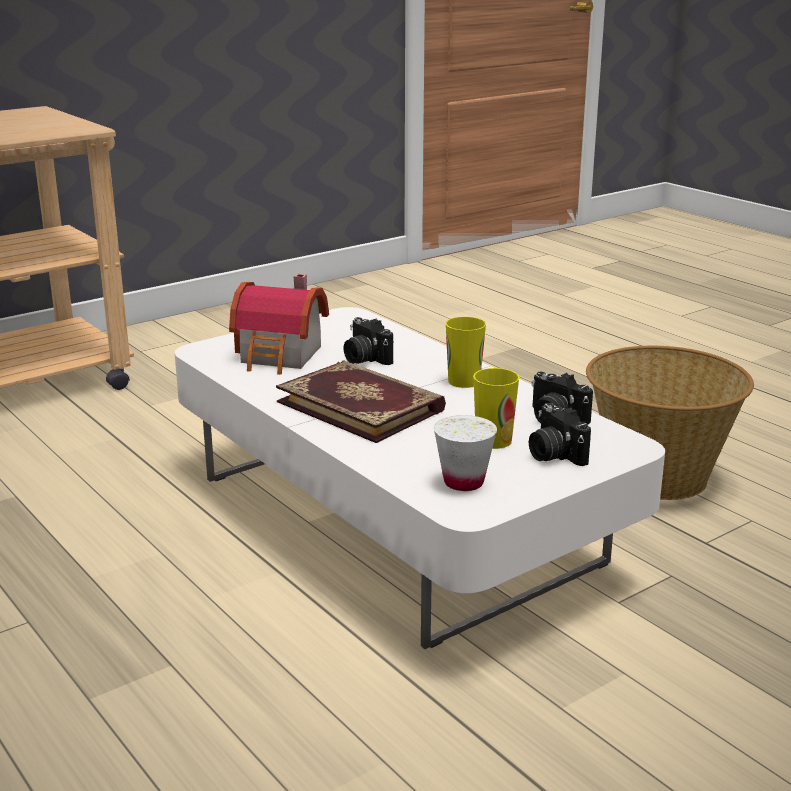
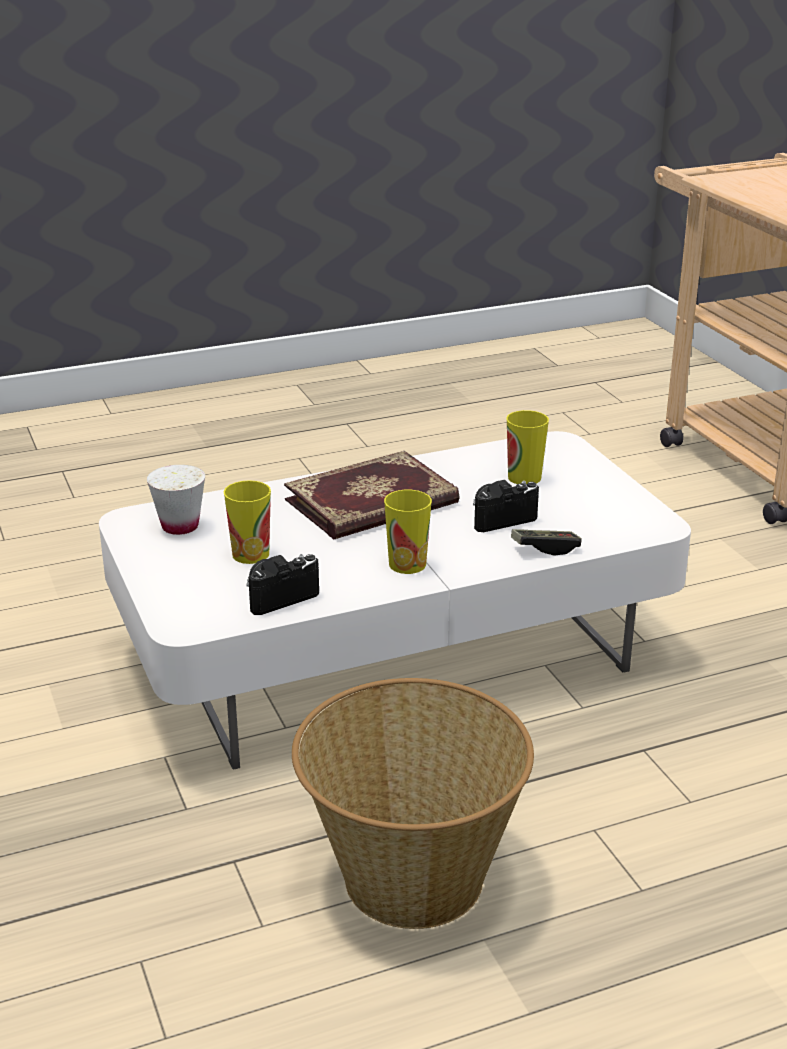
camera: 105 degrees right, 5 degrees up
toy house [229,274,329,375] -> cup [506,410,549,484]
camera [529,403,591,466] -> none
none -> game controller [511,529,582,555]

